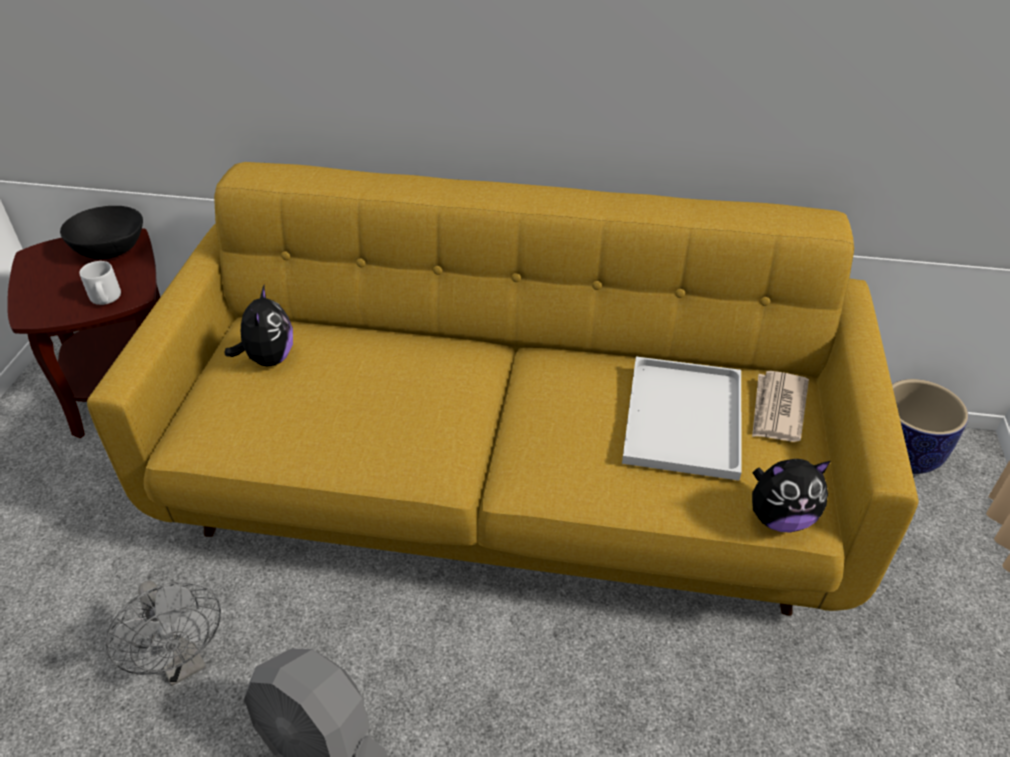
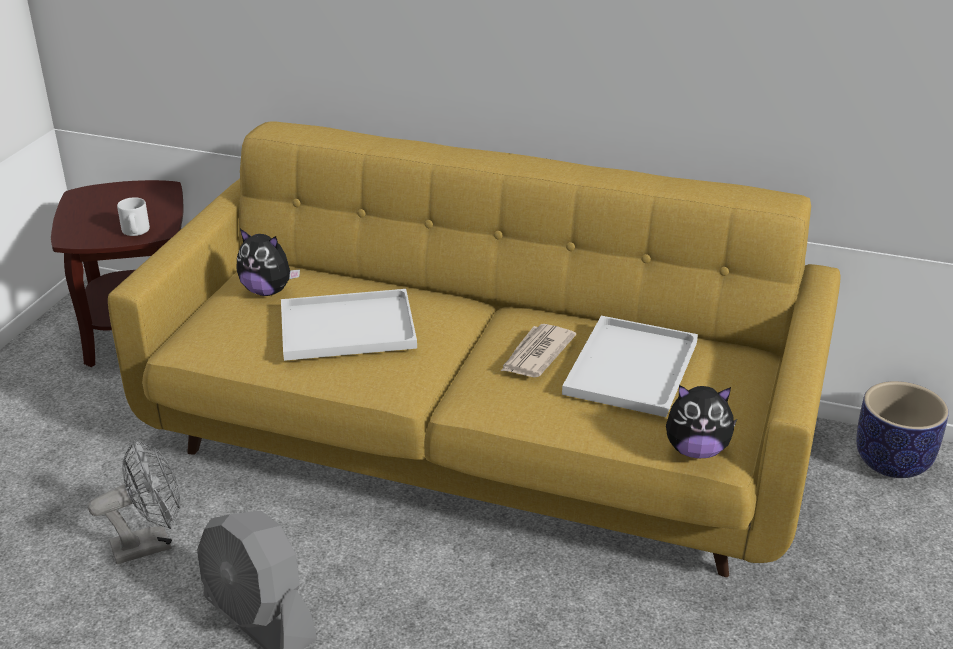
camera: 10 degrees right, 10 degrees down
black bowl [60,206,143,259] -> none
grey fan [106,581,221,686] -> grey fan turned 90 degrees counterclockwise [88,439,180,564]
plush toy [225,285,293,366] -> plush toy turned 105 degrees clockwise [236,229,300,296]
newspaper [752,371,809,442] -> newspaper moved to [501,324,576,377]
none -> white tray [281,289,417,361]

